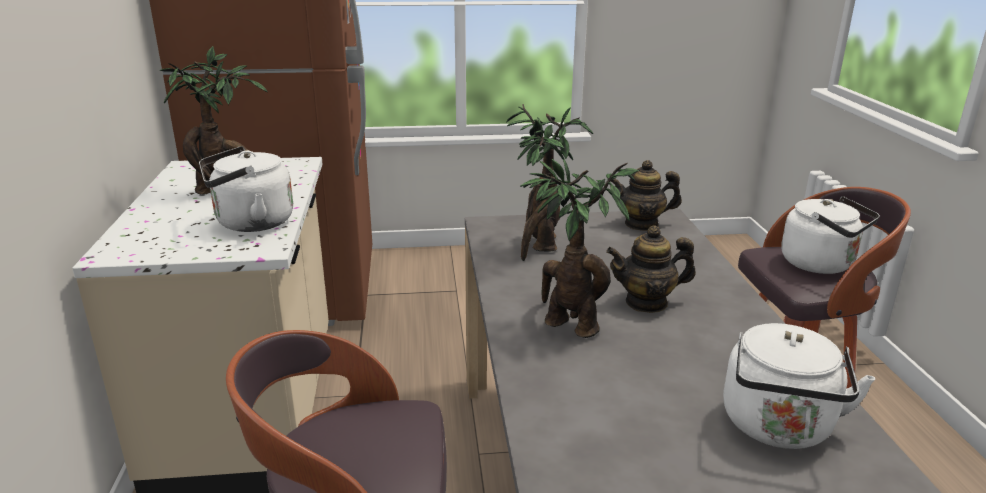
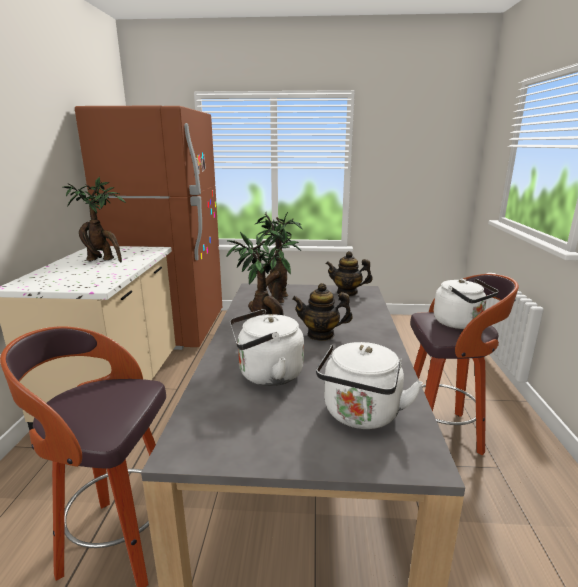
camera: 10 degrees right, 5 degrees down
white kettle [199,146,293,232] -> white kettle moved to [230,309,304,386]

